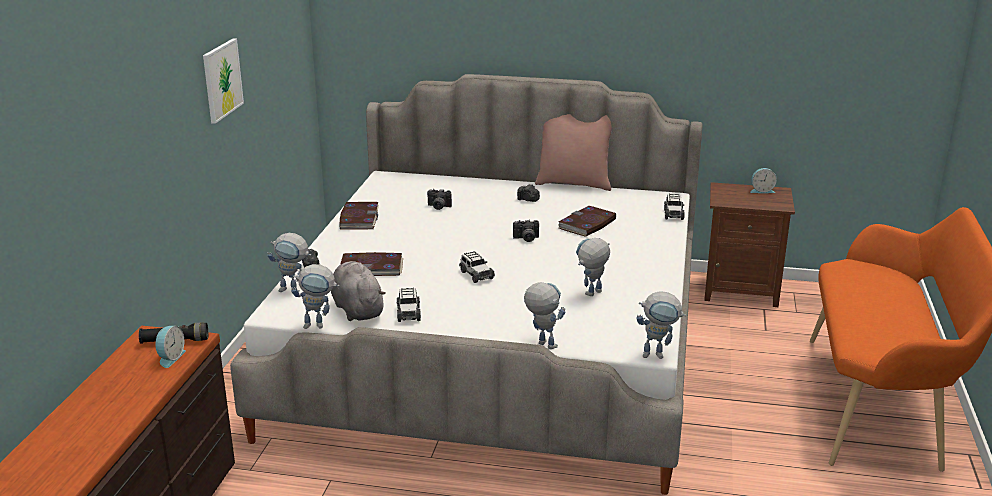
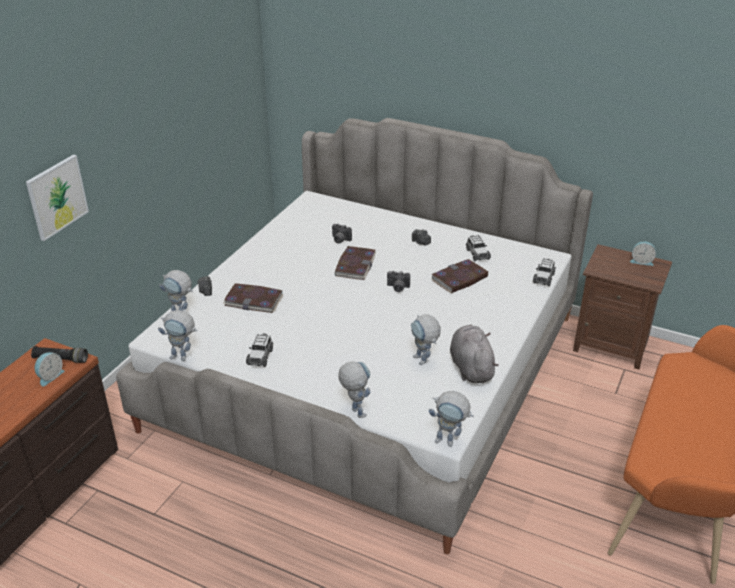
camera: 15 degrees right, 10 degrees up
picture [203,38,244,124] -> picture moved to [26,154,89,241]
grey plush toy [331,261,385,321] -> grey plush toy moved to [450,325,498,383]
book [339,202,379,230] -> book moved to [335,246,376,280]
toy car [459,251,495,283] -> toy car moved to [466,235,491,261]
pink pillow [535,114,612,191] -> none
toy robot [576,238,610,296] -> toy robot turned 90 degrees counterclockwise [411,314,441,365]

